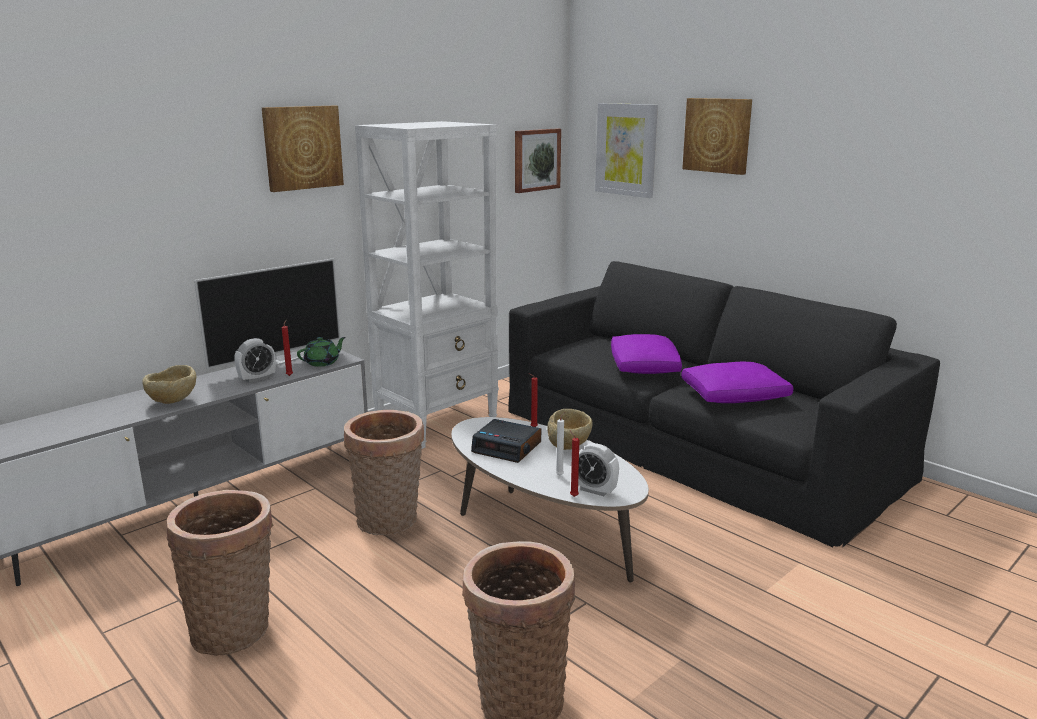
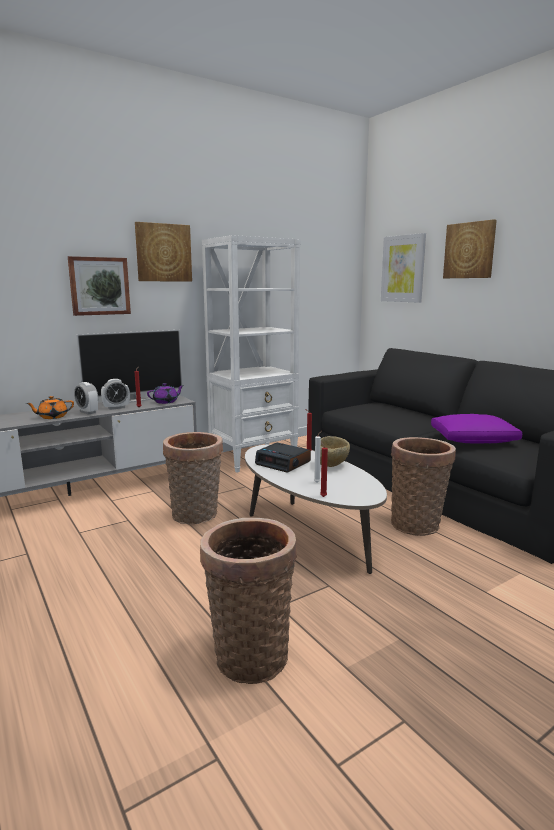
camera: 10 degrees right, 5 degrees down
beige bowl [142,365,196,404] -> orange teapot [26,396,74,419]
basket [166,490,273,656] -> basket moved to [391,437,456,536]
green teapot [297,337,346,367] -> purple teapot [147,383,184,404]
picture [515,128,561,193] -> picture moved to [68,256,131,316]
alarm clock [578,443,619,496] -> alarm clock moved to [74,382,98,415]
purple pillow [611,334,682,374] -> none

